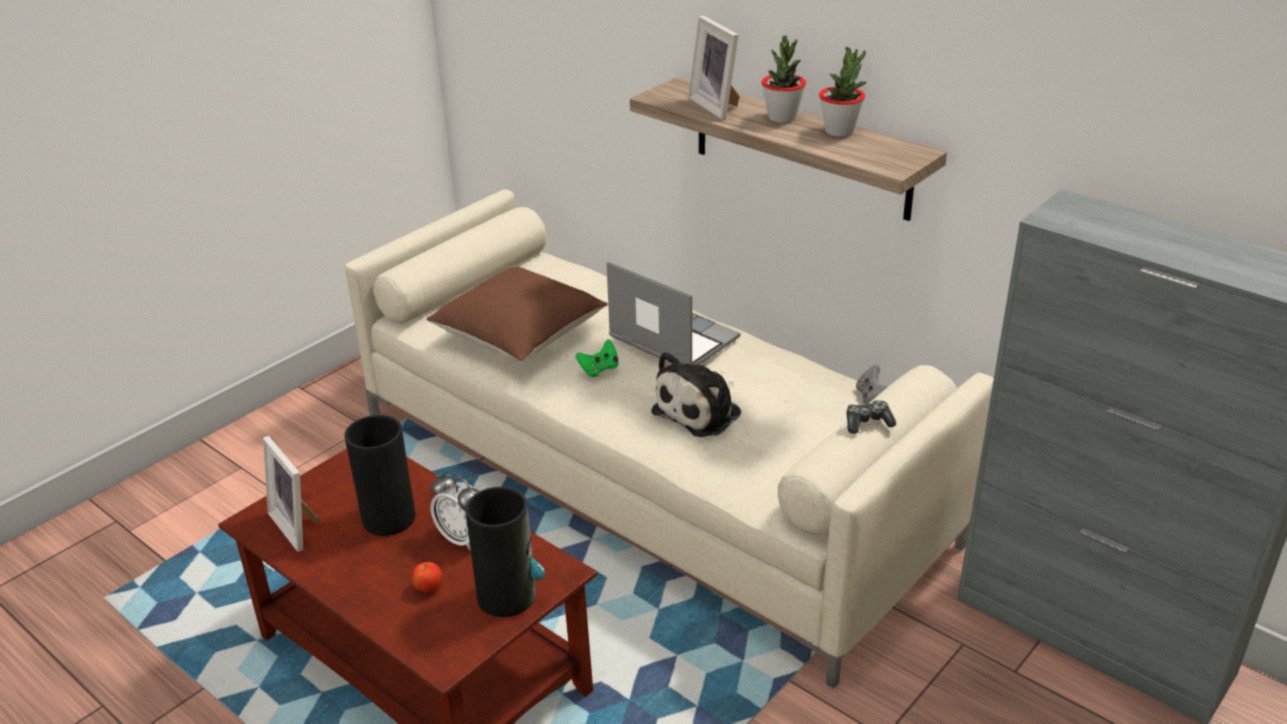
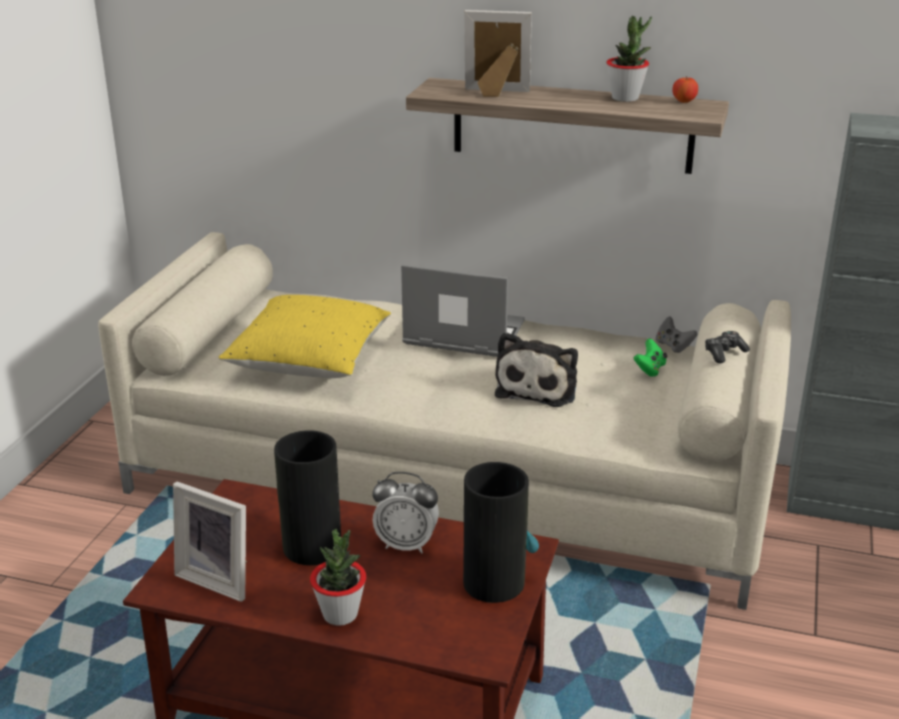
camera: 25 degrees left, 5 degrees down
apple [412,562,442,592] -> apple moved to [672,76,698,103]
brown pillow [427,267,608,362] -> yellow pillow [219,295,391,378]
green game controller [576,339,619,377] -> green game controller moved to [634,338,667,377]
picture frame [688,16,740,120] -> picture frame turned 150 degrees clockwise [464,10,532,97]
potted plant [762,35,806,123] -> potted plant moved to [310,529,366,626]

